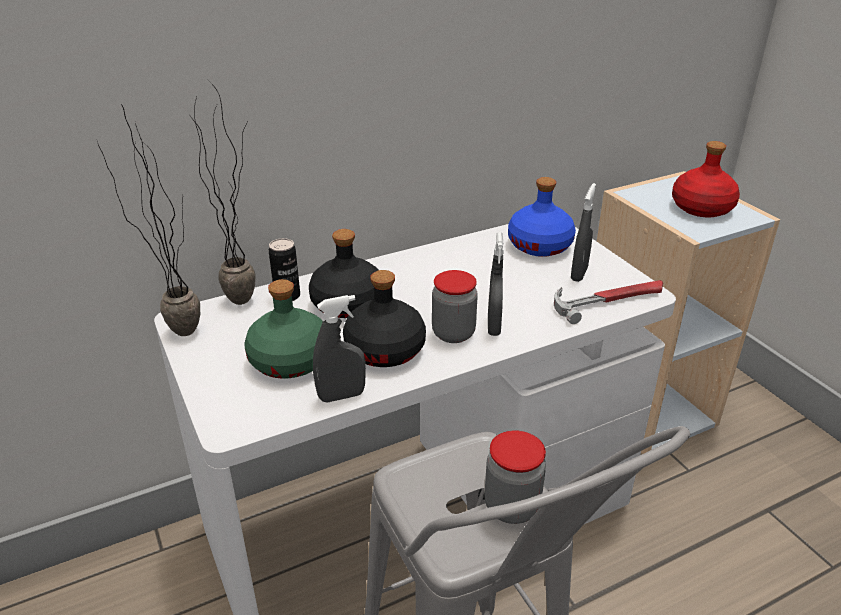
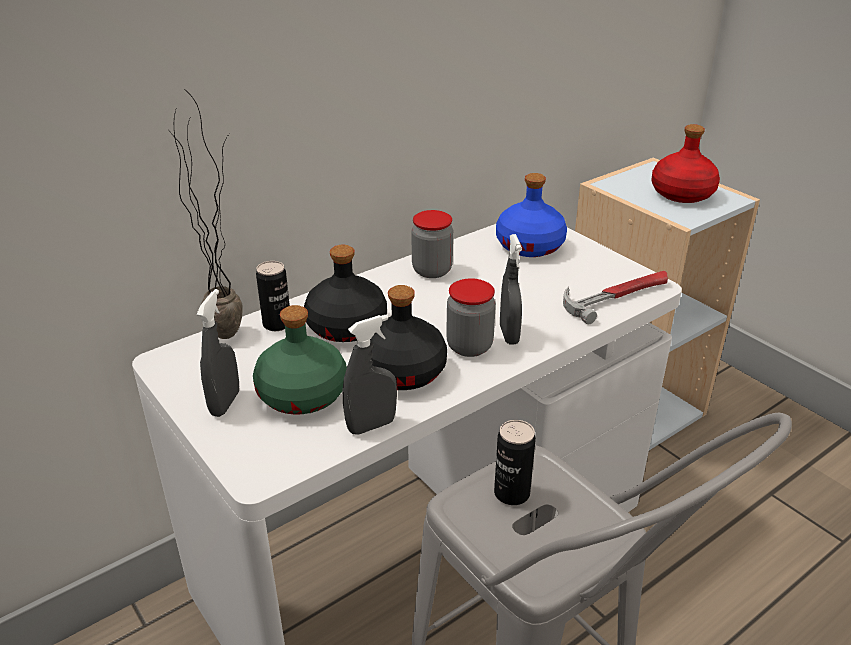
camera: 10 degrees left, 0 degrees up
potted plant [97,104,200,336] -> none
jar [485,430,546,524] -> jar moved to [411,210,453,278]
grey spray bottle [571,183,596,282] -> grey spray bottle moved to [196,289,239,417]
none -> can [494,420,536,505]

